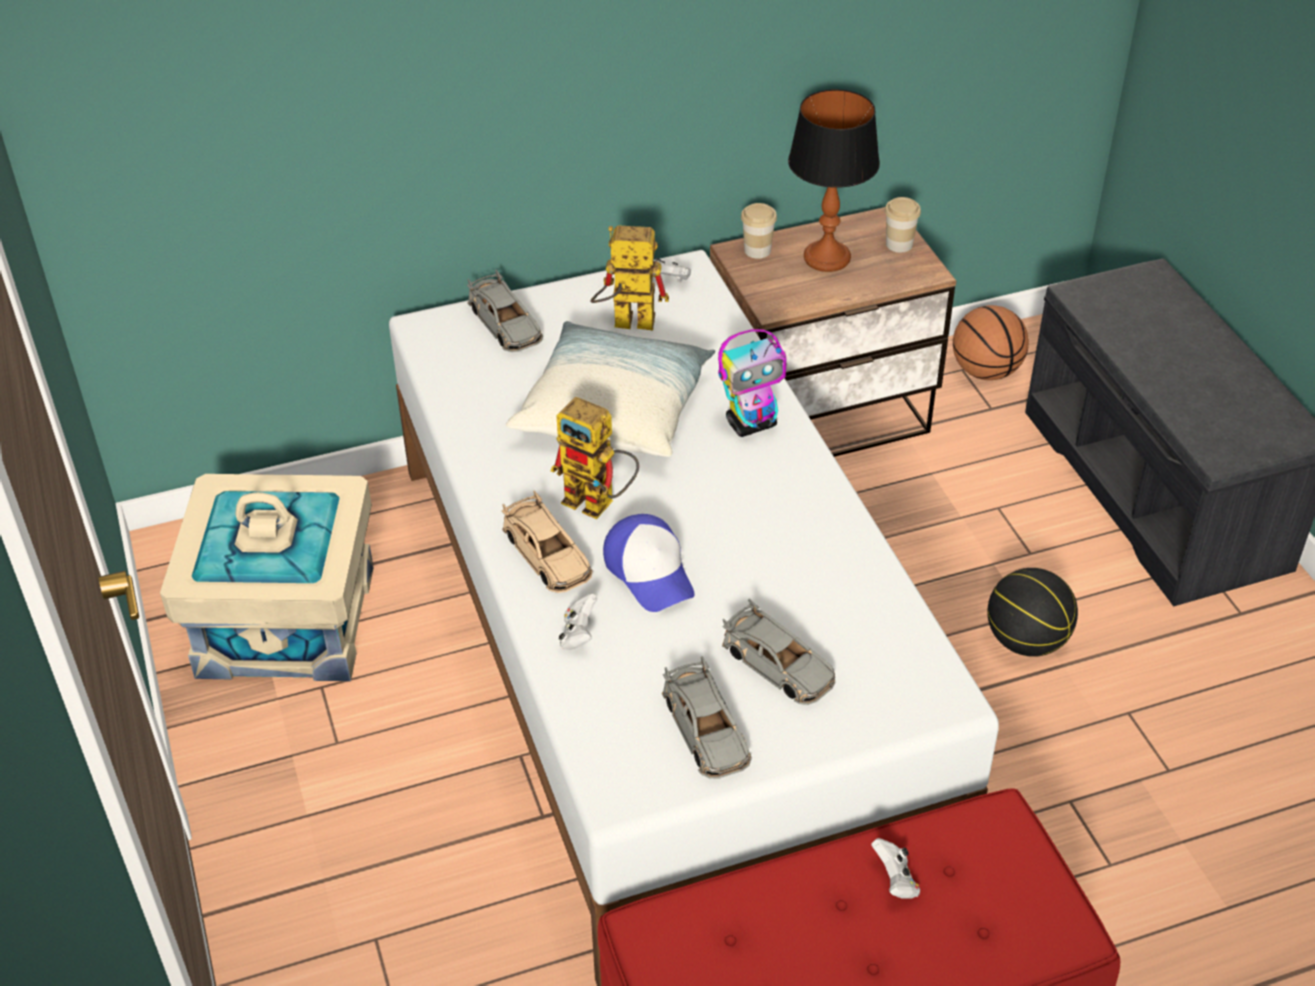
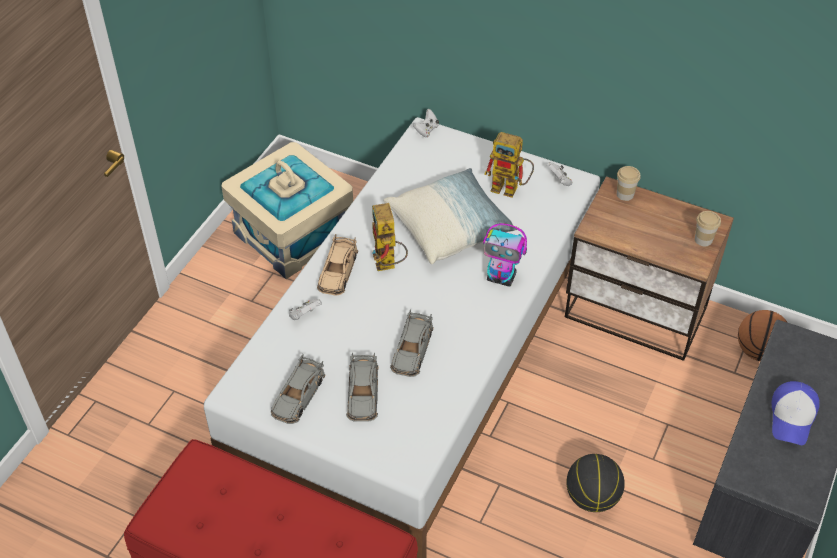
camera: 45 degrees right, 5 degrees up
grey toy car [467,269,543,352] -> grey toy car moved to [390,310,434,377]
toy robot [590,225,669,330] -> toy robot turned 150 degrees clockwise [484,132,534,198]
cap [603,514,695,612] -> cap moved to [772,381,820,445]
table lamp [788,89,880,272] -> none
white game controller [871,838,920,899] -> white game controller moved to [413,109,439,137]

